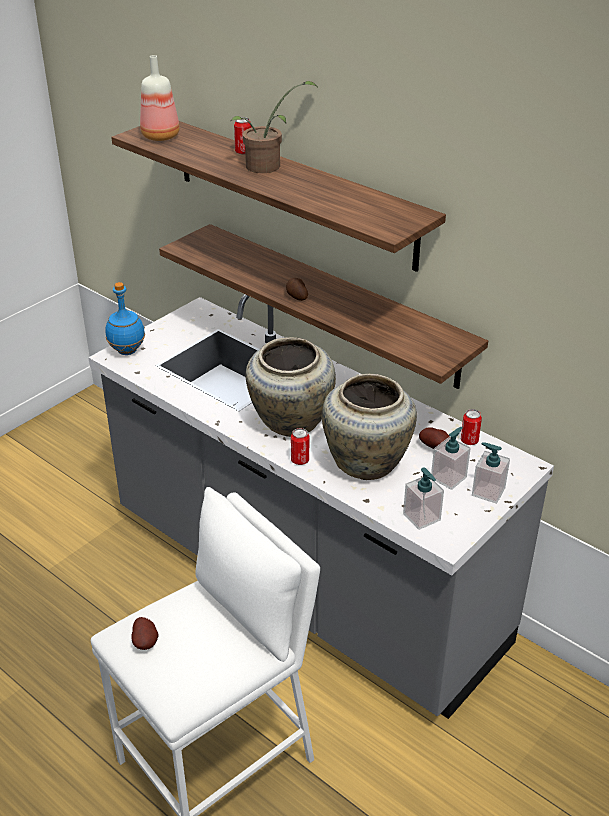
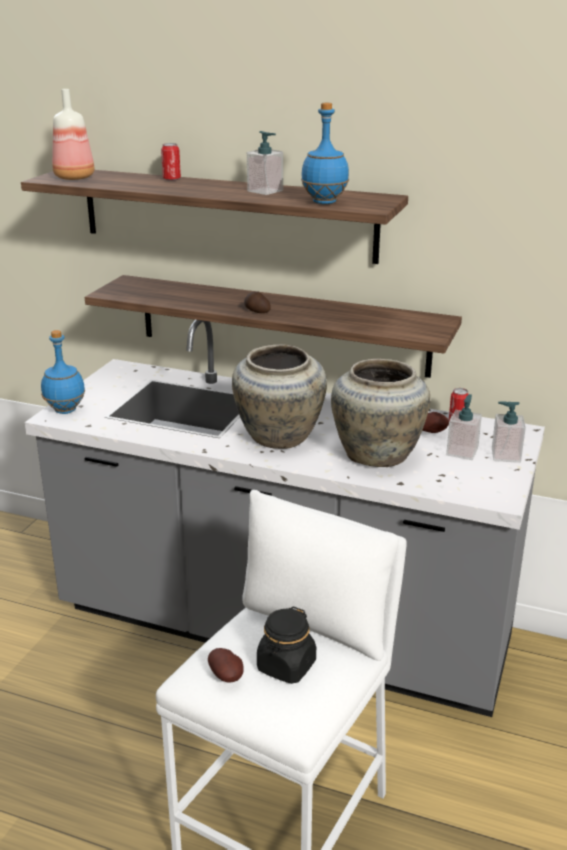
camera: 20 degrees left, 10 degrees down
potted plant [231,81,317,173] -> none
can [291,428,309,465] -> none
soap dispenser [403,467,444,530] -> soap dispenser moved to [247,131,283,195]
none -> black jar [257,606,316,684]
none -> blue bottle [301,103,349,204]

